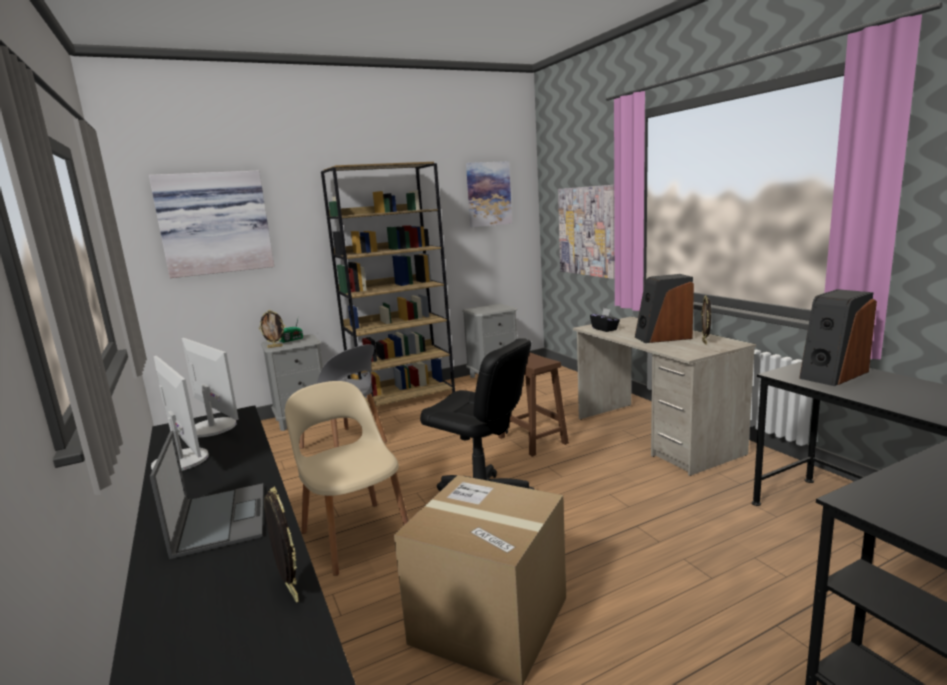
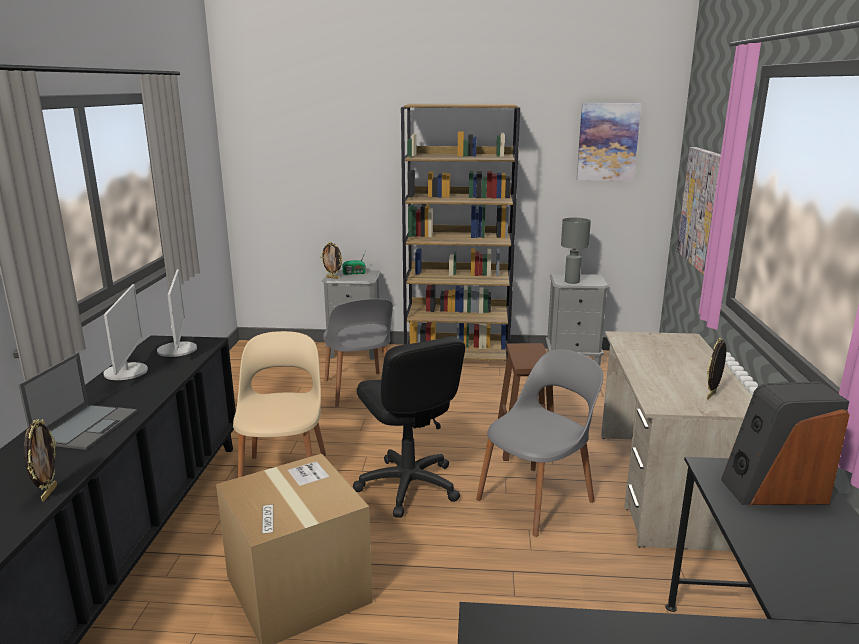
camera: 30 degrees right, 5 degrees up
picture [149,171,274,278] -> none
black tissue box [590,308,620,332] -> none
speaker [635,274,694,343] -> none
none -> grey chair [476,349,603,537]
none -> grey table lamp [561,218,591,284]

